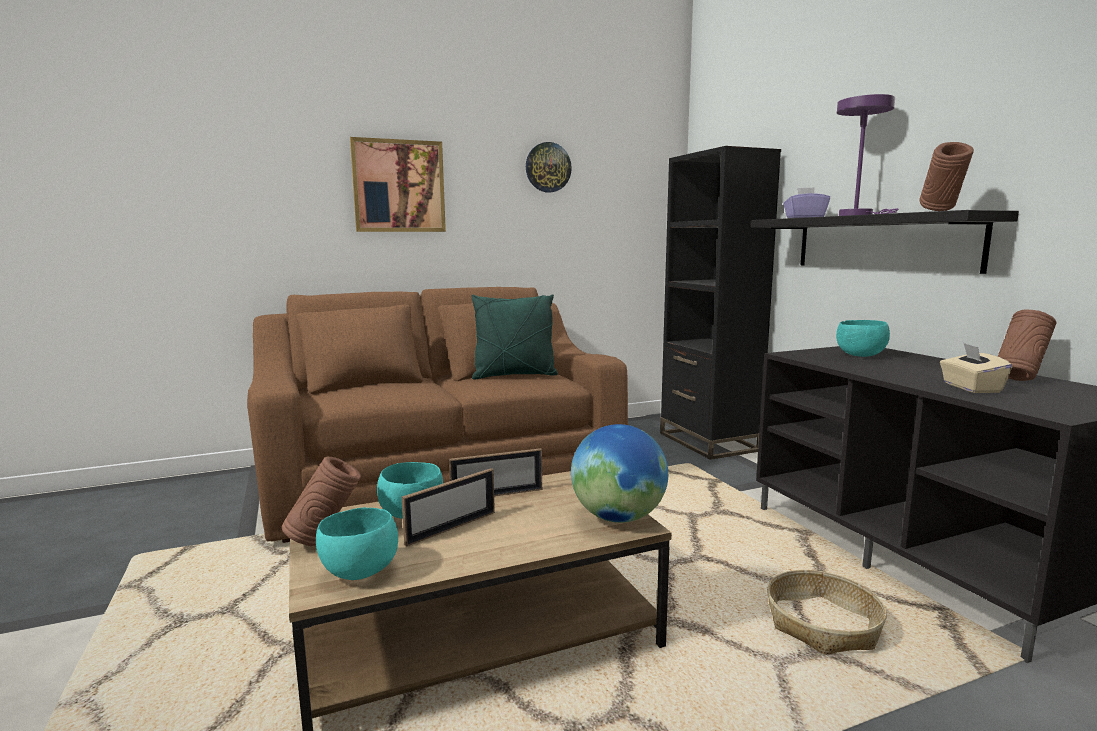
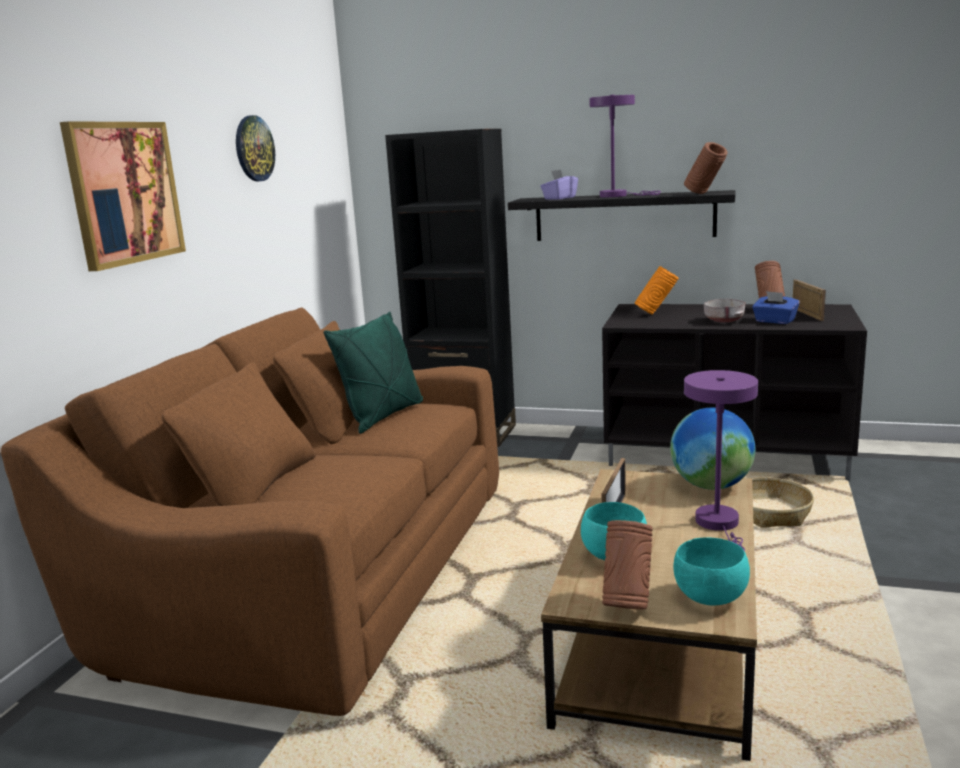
camera: 50 degrees left, 5 degrees up
picture frame [402,468,495,547] -> picture frame moved to [793,279,826,321]
turquoise bowl [836,320,890,357] -> orange vase [635,266,679,315]
beige tissue box [940,343,1012,393] -> blue tissue box [752,291,800,324]
none -> purple table lamp [684,370,758,552]
none -> grey bowl [704,299,745,323]

